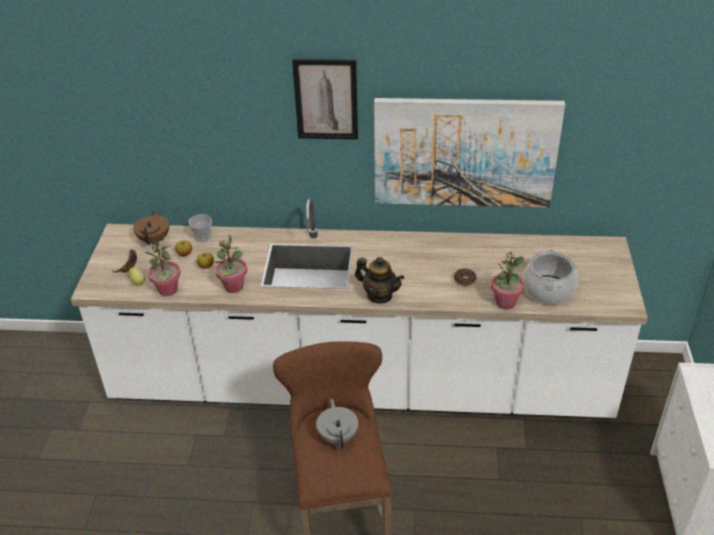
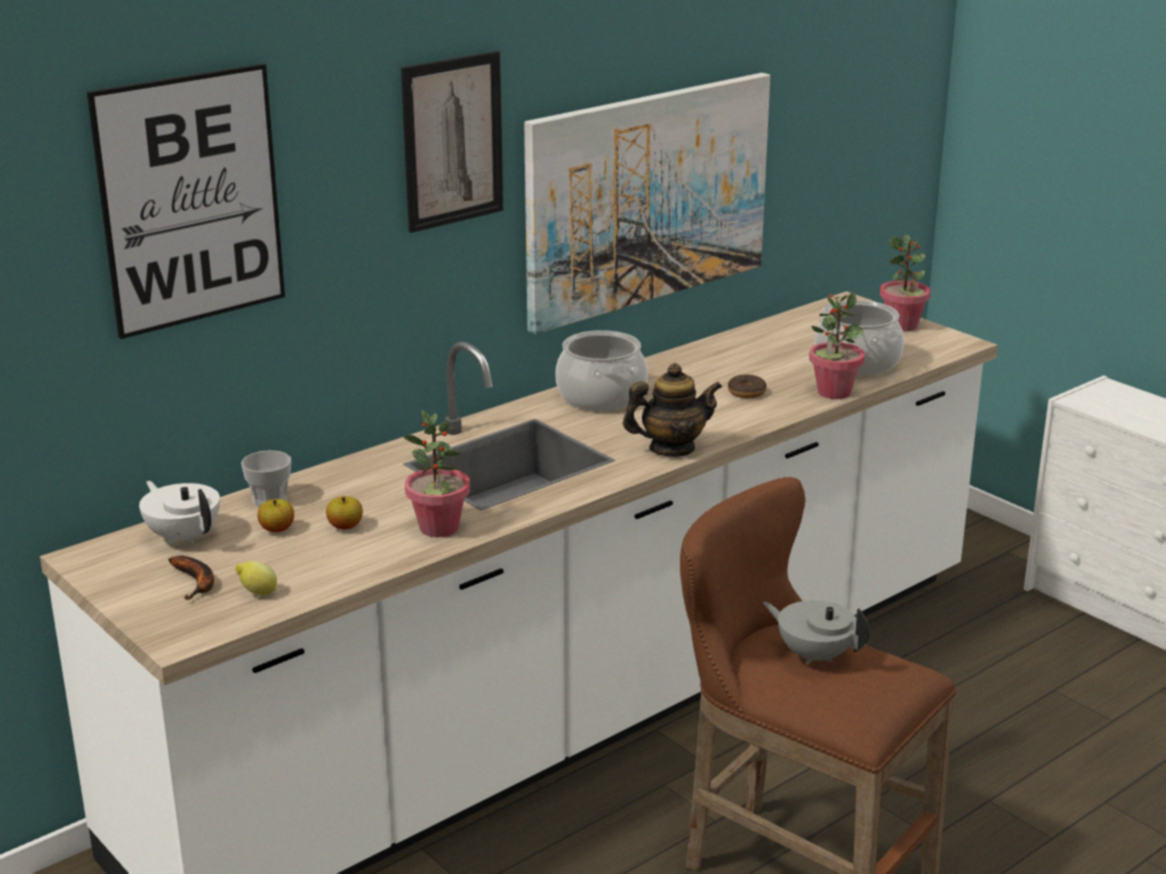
camera: 45 degrees left, 15 degrees down
brown teapot [133,209,169,245] -> white teapot [139,481,220,544]
potted plant [145,240,181,296] -> potted plant moved to [880,235,931,332]
none -> picture [87,64,285,339]
none -> cooking pot [555,330,648,411]

